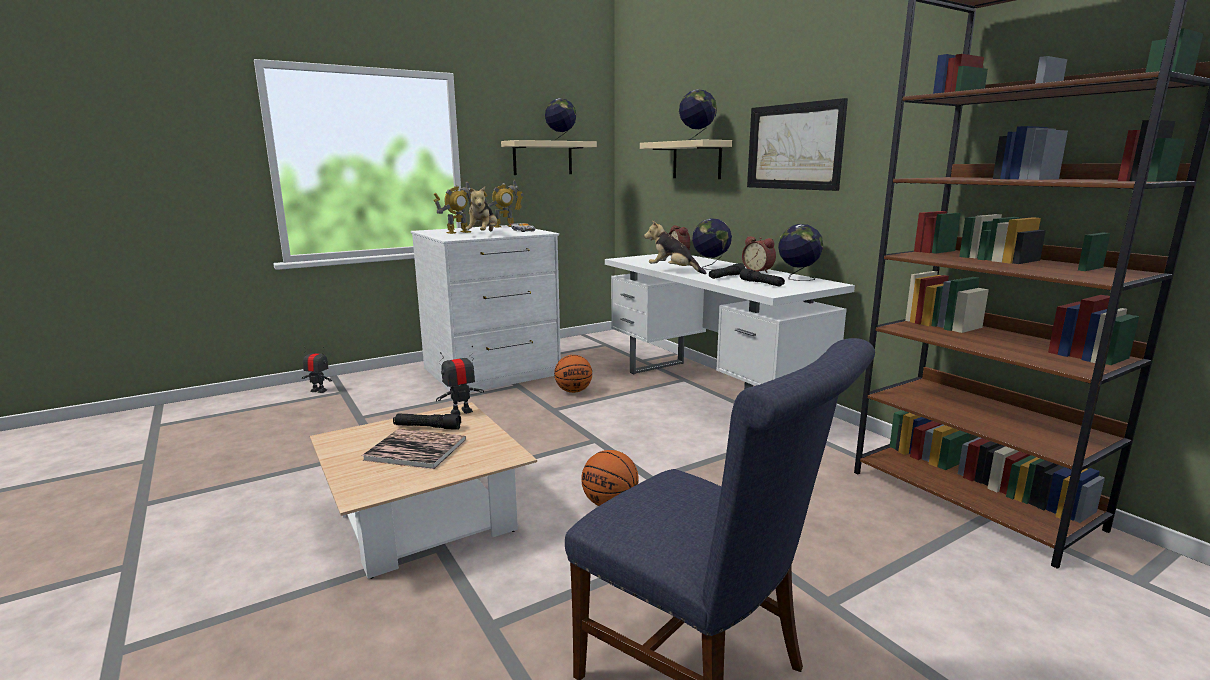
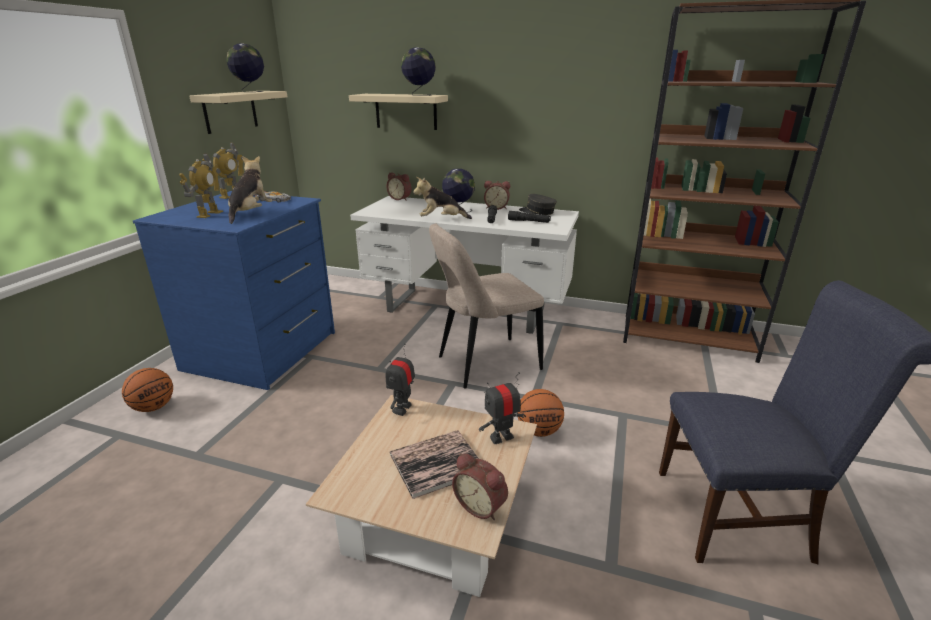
camera: 40 degrees left, 10 degrees up
toy robot [302,346,332,393] -> toy robot moved to [479,372,526,444]
black flashlight [393,413,461,430] -> none
white dresser [411,225,561,393] -> blue dresser [133,191,335,390]
plush toy [466,186,497,231] -> plush toy turned 135 degrees counterclockwise [228,156,272,224]
basketball [554,355,592,393] -> basketball moved to [122,368,173,412]
picture [747,98,848,191] -> none
globe [778,224,823,281] -> grey cap [519,194,557,215]
none -> beige chair [429,223,544,389]
none -> alarm clock [452,453,508,520]

